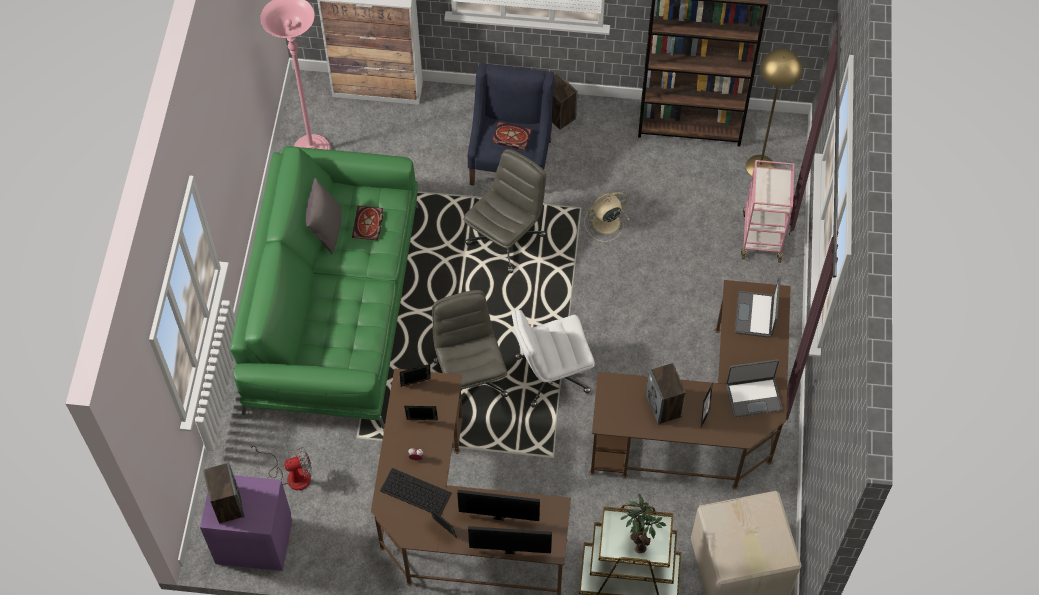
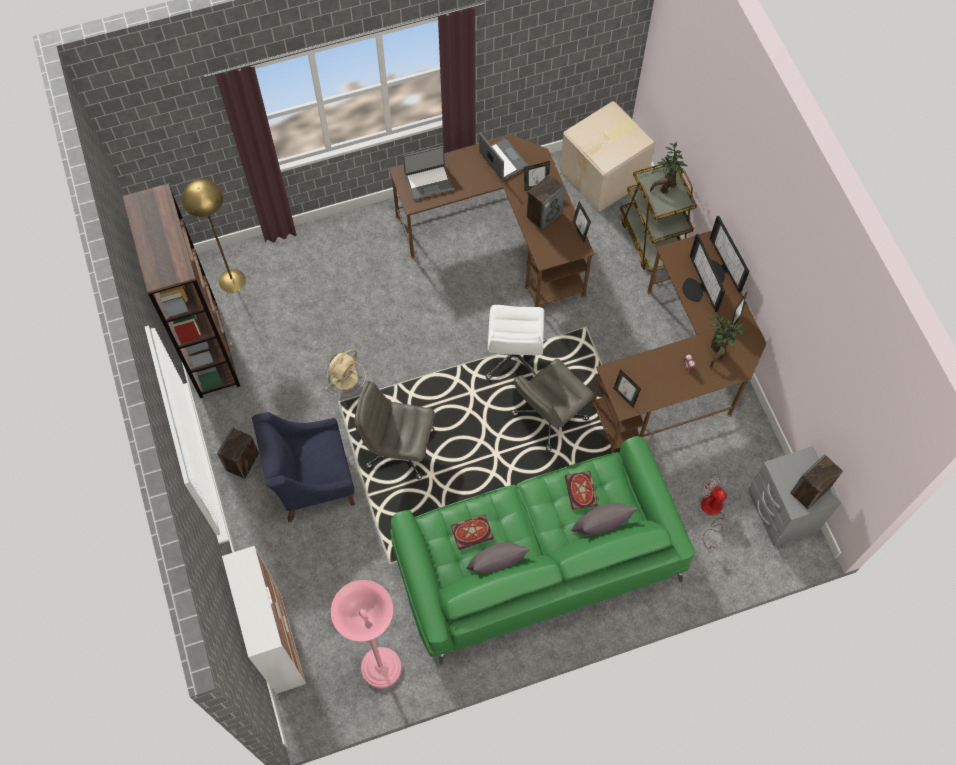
camera: 115 degrees left, 5 degrees up
purple nightstand [200,475,292,571] -> grey nightstand [749,446,841,547]
keyboard [380,468,452,516] -> potted plant [708,313,746,368]
picture frame [404,406,438,420] -> picture frame moved to [573,201,591,242]
book [492,121,532,150] -> book moved to [565,471,598,510]
white office chair [511,310,595,407] -> white office chair turned 45 degrees clockwise [486,305,544,380]
beige fan [584,192,630,242] -> beige fan turned 90 degrees counterclockwise [325,349,366,396]
pink cart [741,160,794,263] -> none
none -> grey pillow [571,503,638,535]

